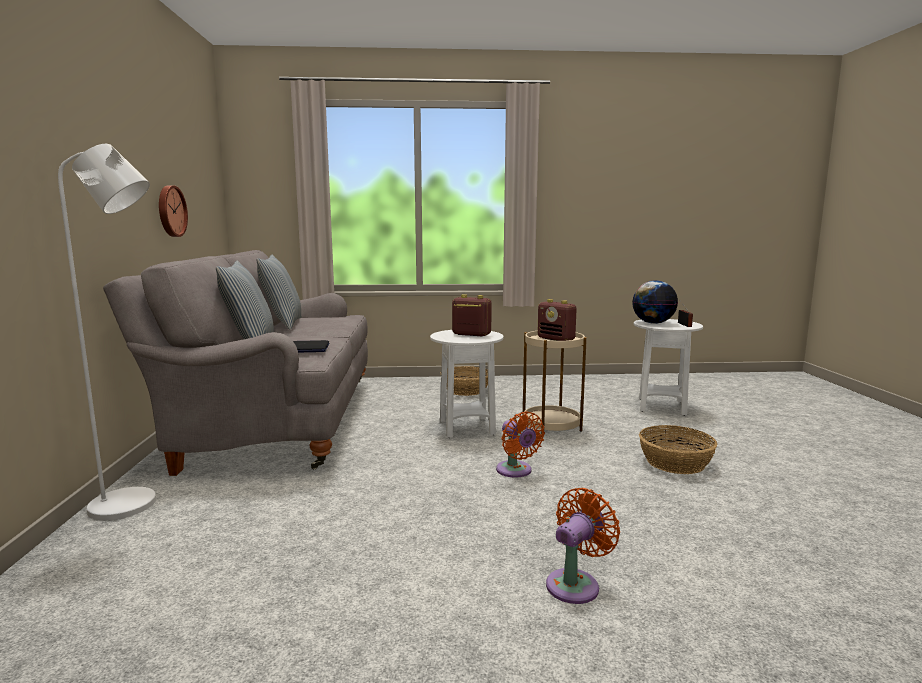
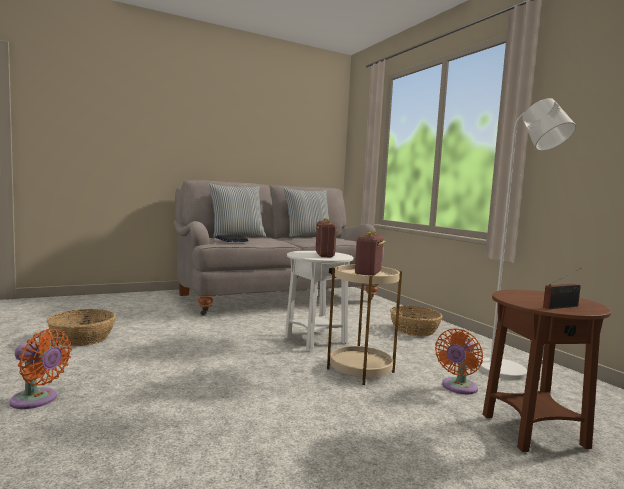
camera: 65 degrees right, 5 degrees down
white floor lamp [58,144,156,520] -> white floor lamp moved to [478,98,576,380]
wall clock [159,185,188,237] -> none
orange fan [496,411,545,478] -> orange fan moved to [435,329,483,394]
globe [632,281,678,324] -> none
white side table [634,319,703,416] -> brown side table [483,290,611,452]
basket [639,425,717,474] -> basket moved to [47,309,116,346]

